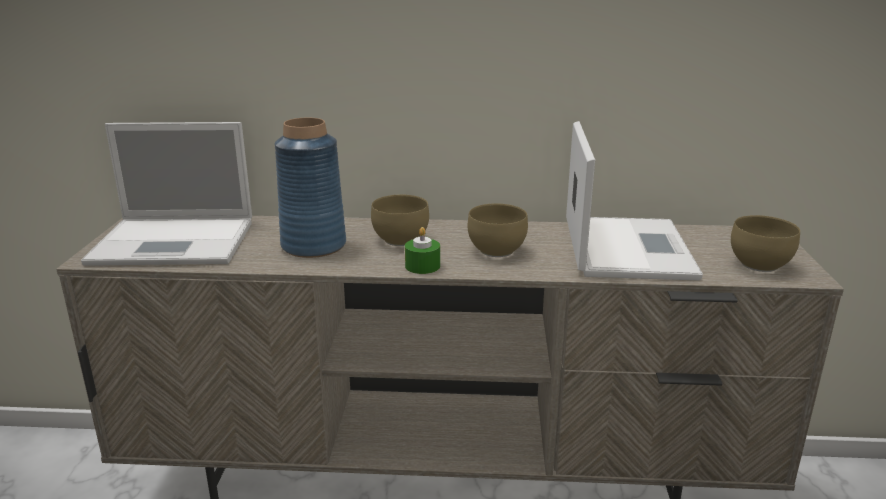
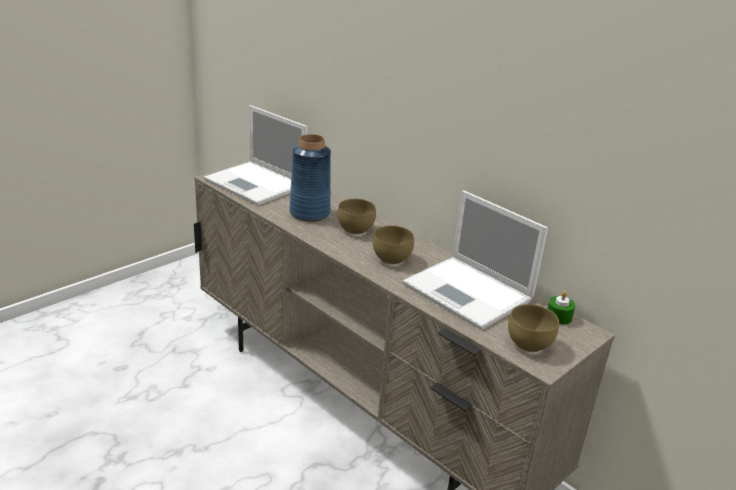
camera: 40 degrees right, 5 degrees up
green candle [405,227,440,274] -> green candle moved to [547,291,575,325]
laptop [566,121,703,280] -> laptop turned 90 degrees clockwise [402,191,548,330]

